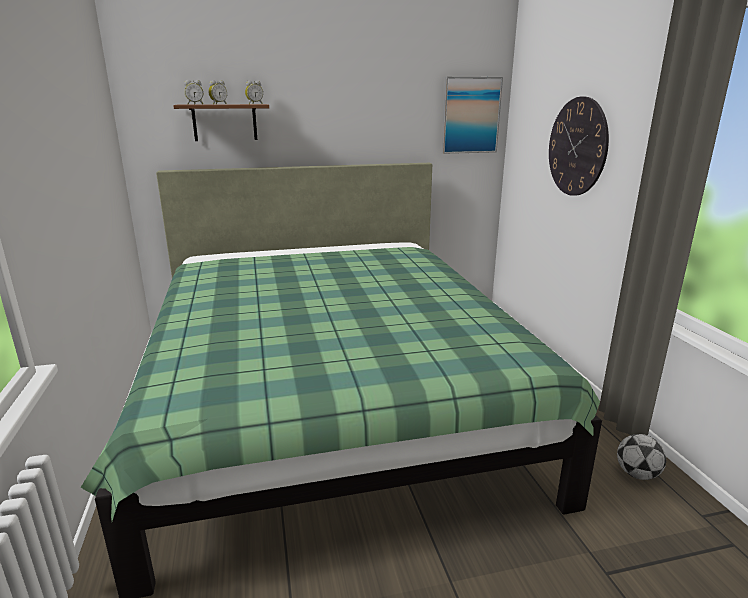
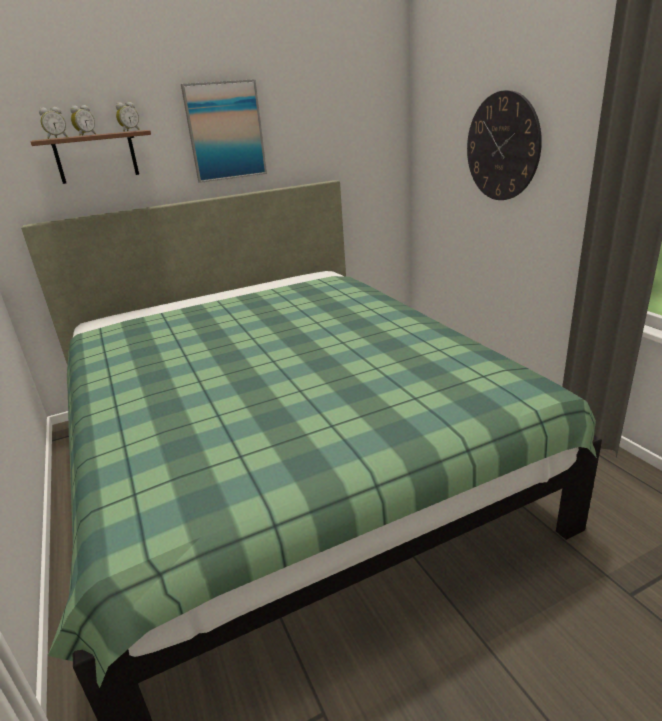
camera: 10 degrees left, 5 degrees up
picture [442,77,503,154] -> picture moved to [181,79,267,183]
football [617,434,666,480] -> none

